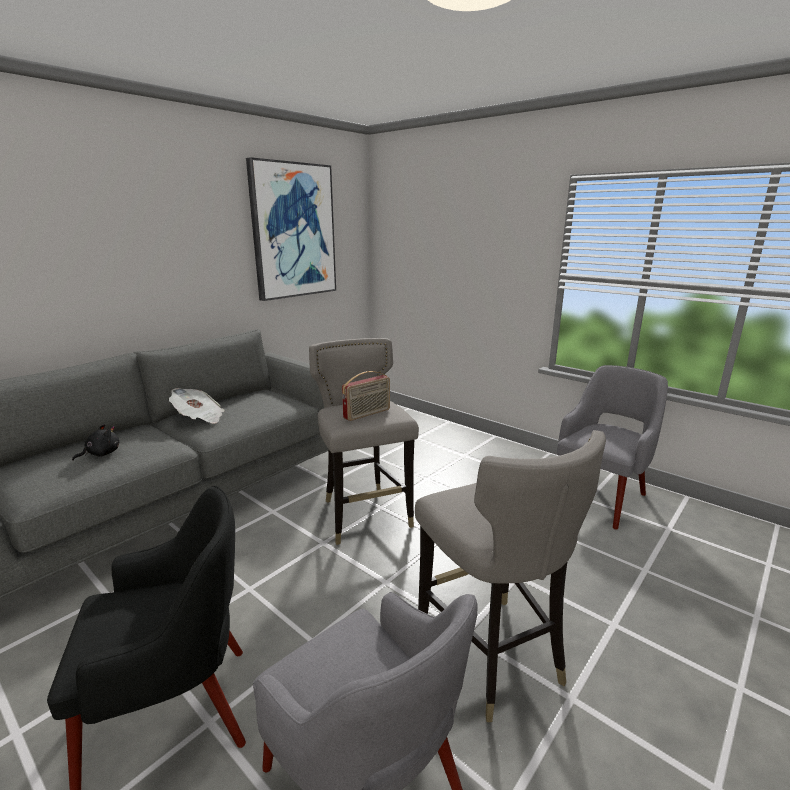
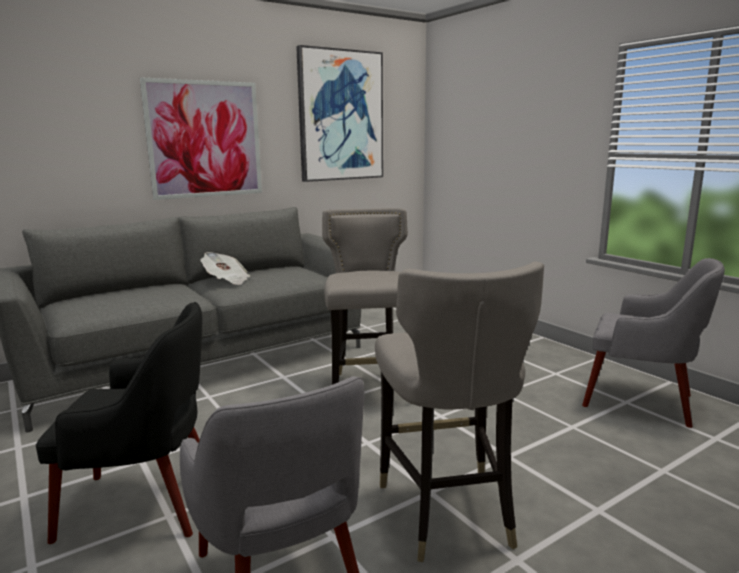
camera: 15 degrees right, 5 degrees down
black plush toy [72,424,119,461] -> none
radio [342,371,390,421] -> none
grey armchair [557,365,668,530] -> grey armchair turned 60 degrees clockwise [582,258,725,428]
none -> picture [140,77,262,200]

